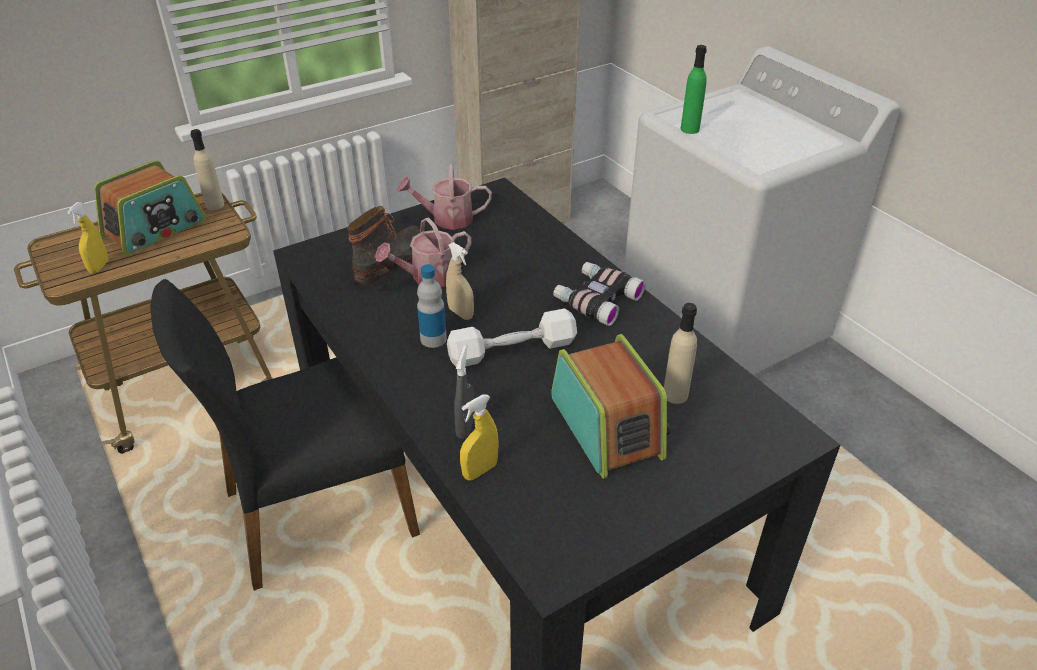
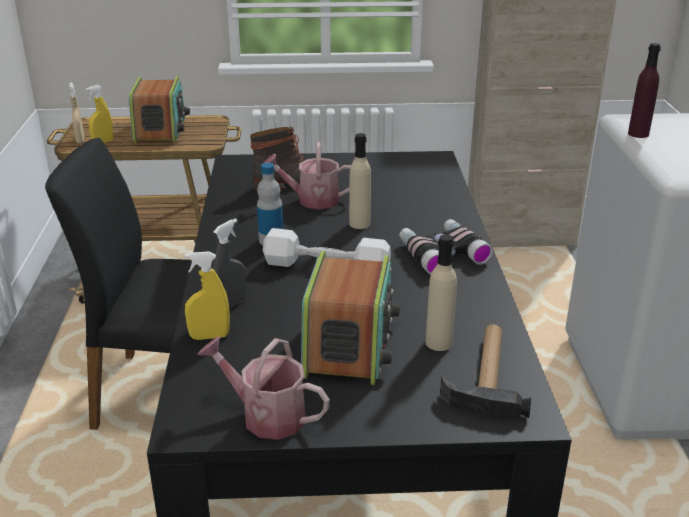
camera: 30 degrees right, 10 degrees down
radio [94,160,206,255] -> radio turned 75 degrees counterclockwise [129,76,190,143]
beige bottle [190,129,224,210] -> beige bottle moved to [349,133,371,229]
watering can [397,164,492,230] -> watering can moved to [197,337,330,440]
beige spray bottle [446,242,474,320] -> beige spray bottle moved to [69,82,84,144]
green bottle [680,45,707,134] -> purple bottle [628,43,661,138]
none -> hammer [440,324,531,421]

